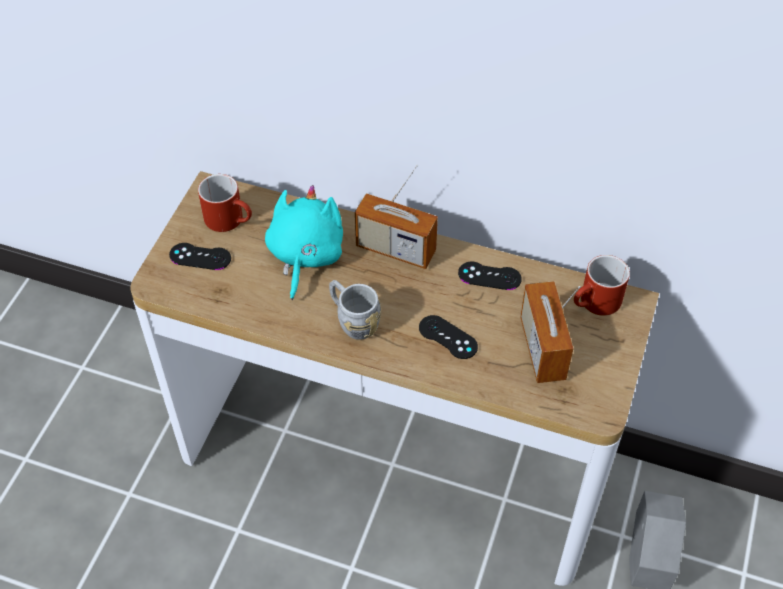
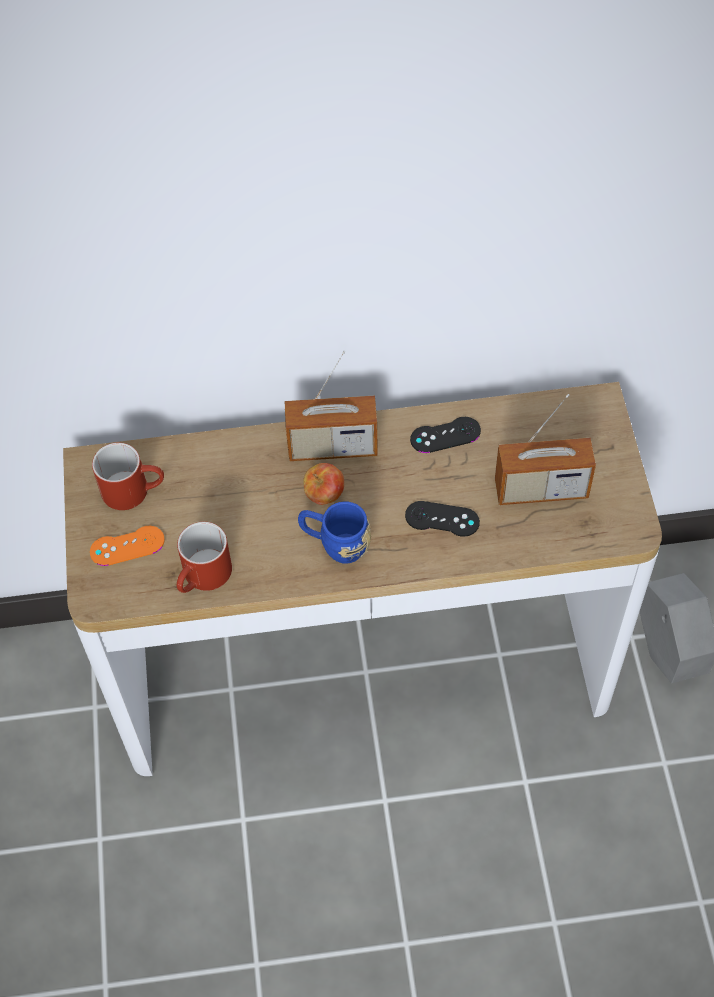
camera: 25 degrees left, 5 degrees up
black game controller [169,243,231,270] -> orange game controller [90,526,165,566]
turquoise plush toy [265,185,343,300] -> none
grey mug [329,280,381,340] -> blue mug [298,502,371,564]
radio [520,281,580,383] -> radio turned 60 degrees counterclockwise [495,394,596,505]
red mug [574,255,630,316] -> red mug moved to [176,521,232,593]
none -> apple [303,463,344,505]

